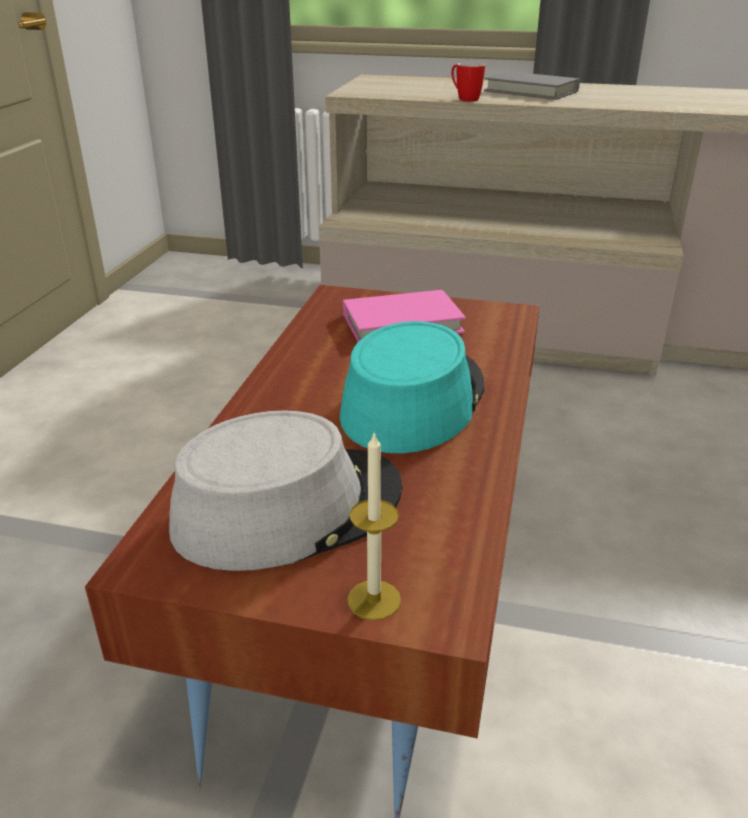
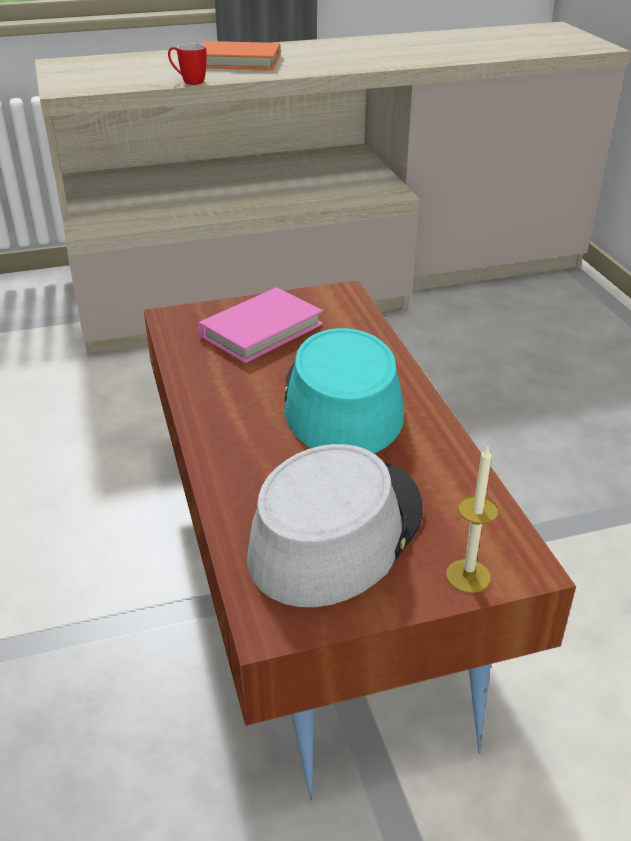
camera: 30 degrees left, 5 degrees up
grey book [484,71,580,100] -> orange book [201,41,281,70]

